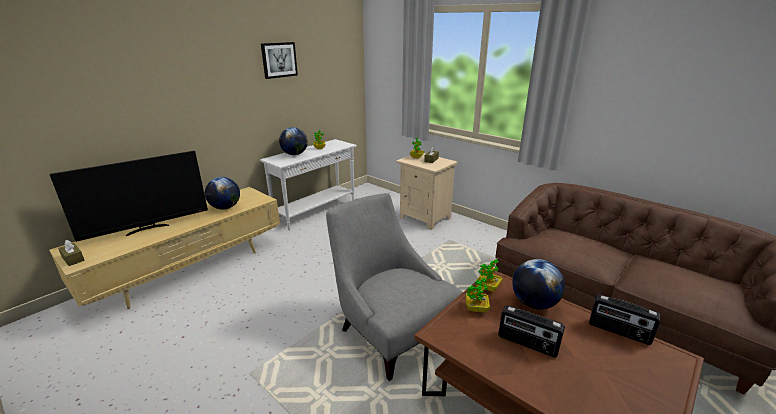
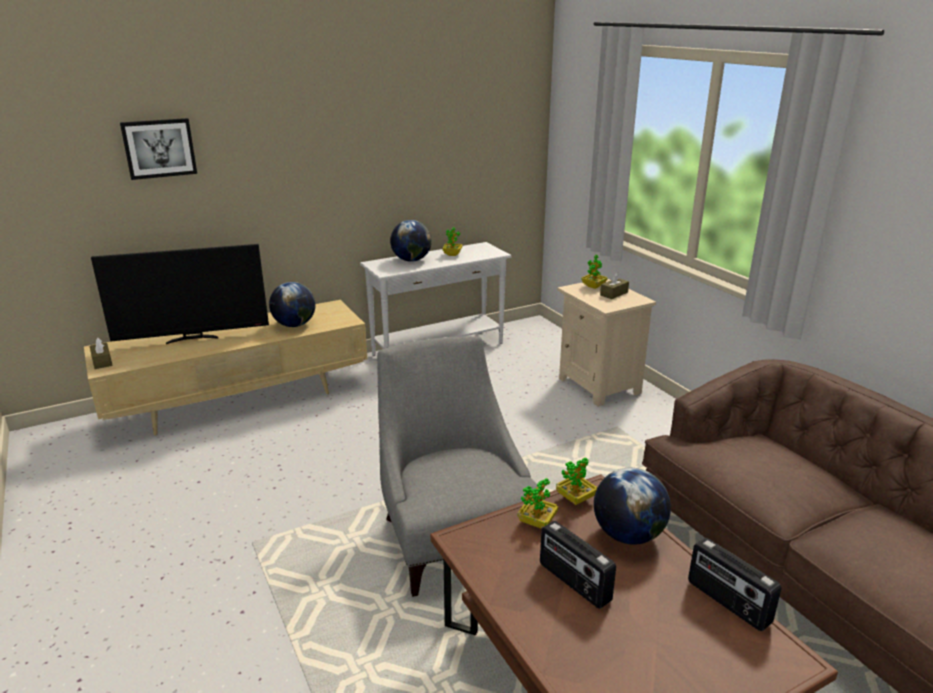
camera: 20 degrees right, 0 degrees up
picture [261,42,298,79] -> picture moved to [120,118,197,180]

